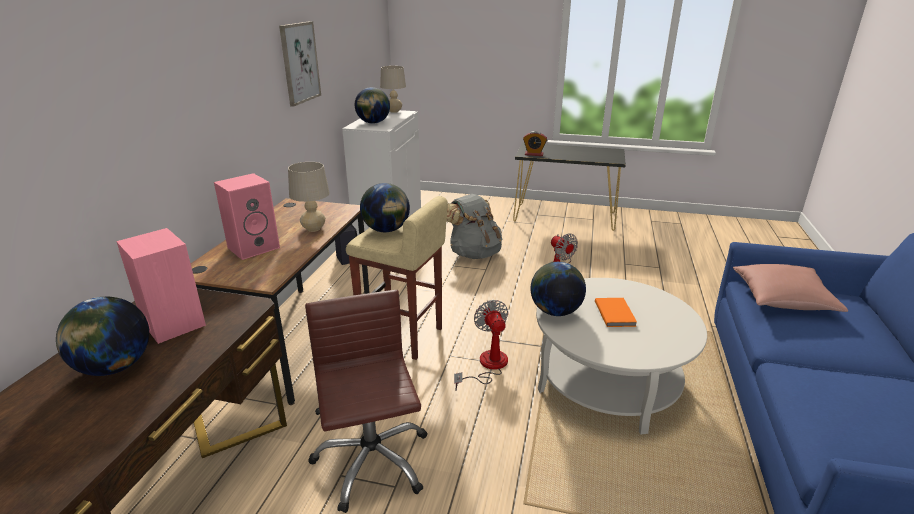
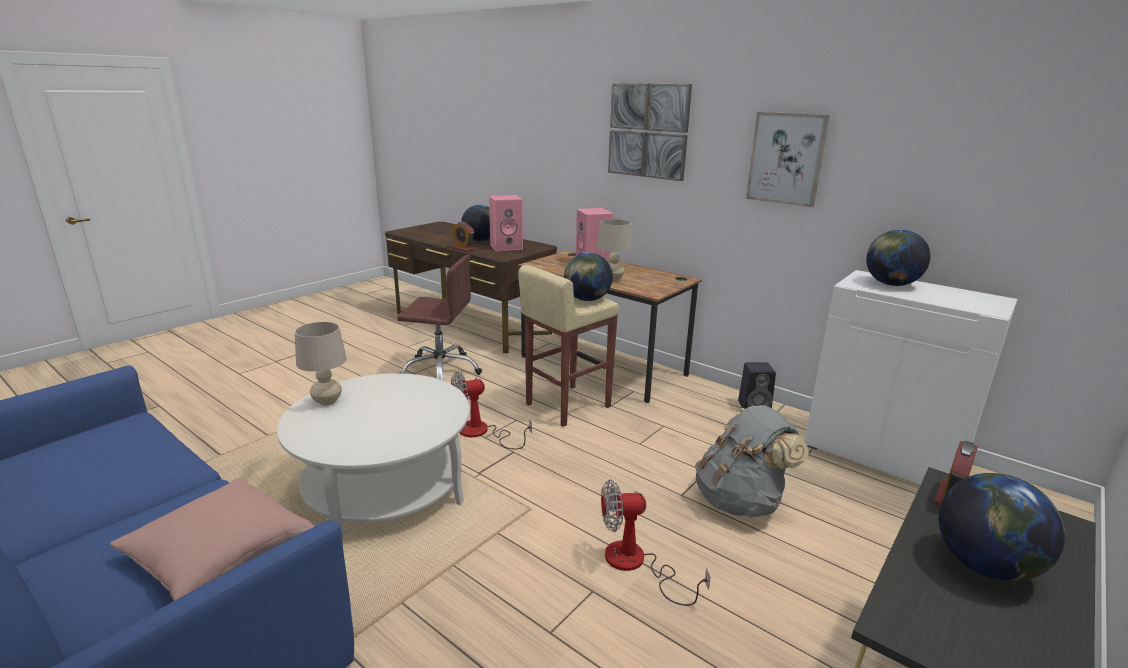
camera: 115 degrees right, 5 degrees down
beige table lamp [380,66,406,113] -> beige table lamp moved to [295,322,347,406]
fan [454,300,508,391] -> fan turned 150 degrees clockwise [451,372,532,450]
globe [530,262,586,316] -> globe moved to [938,473,1065,581]
orange book [595,298,637,327] -> none
none -> alarm clock [452,222,475,252]
none -> picture [608,83,692,181]

